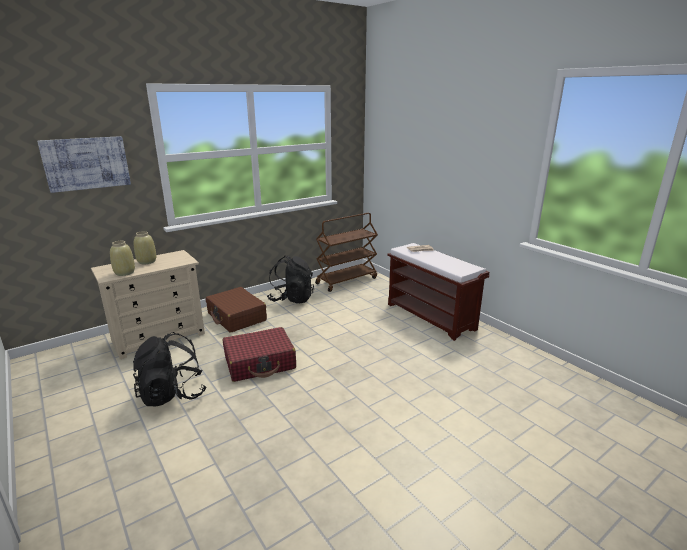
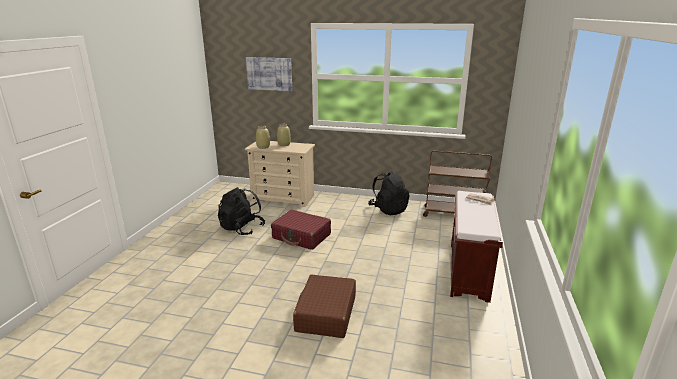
camera: 50 degrees right, 0 degrees up
brown suitcase [206,287,267,333] -> brown suitcase moved to [293,274,356,338]

